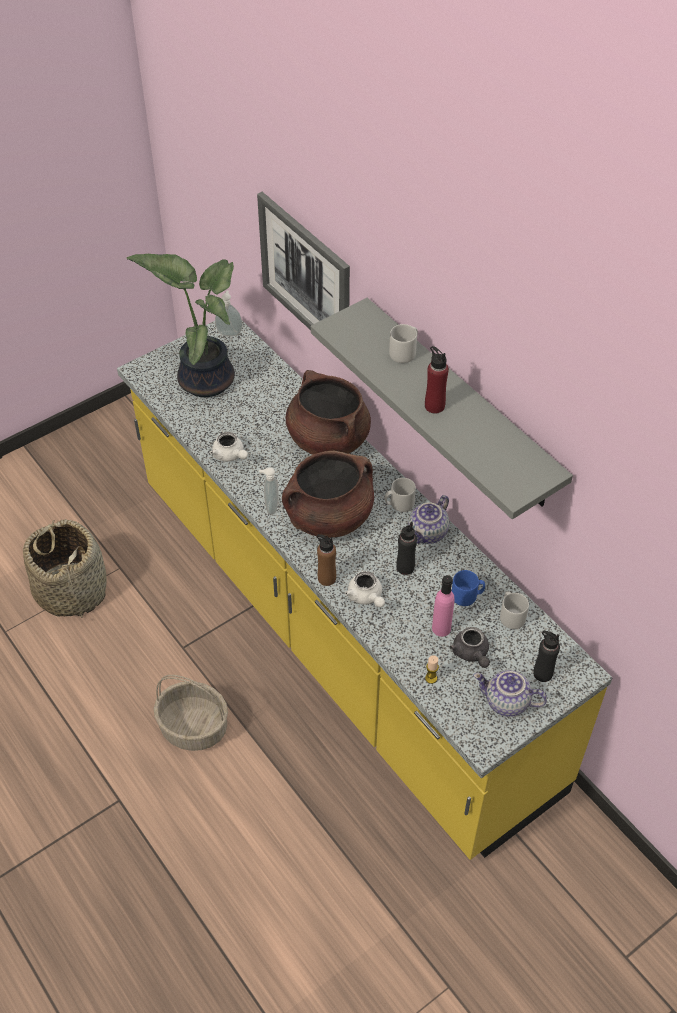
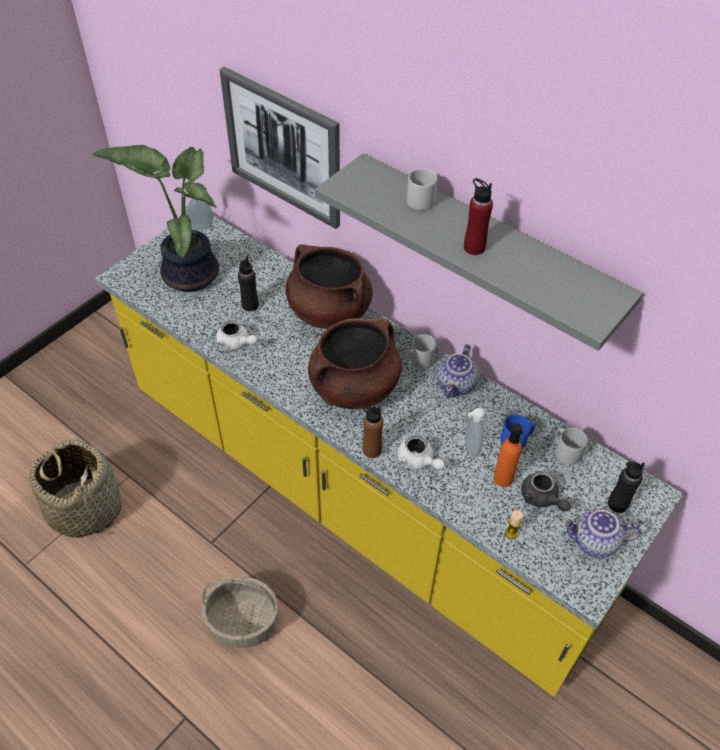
camera: 15 degrees left, 0 degrees up
soap dispenser [259,467,279,515] -> soap dispenser moved to [465,408,485,457]
black bottle [396,522,417,575] -> black bottle moved to [238,256,259,312]
pink bottle [432,575,455,637] -> orange bottle [493,423,523,487]

